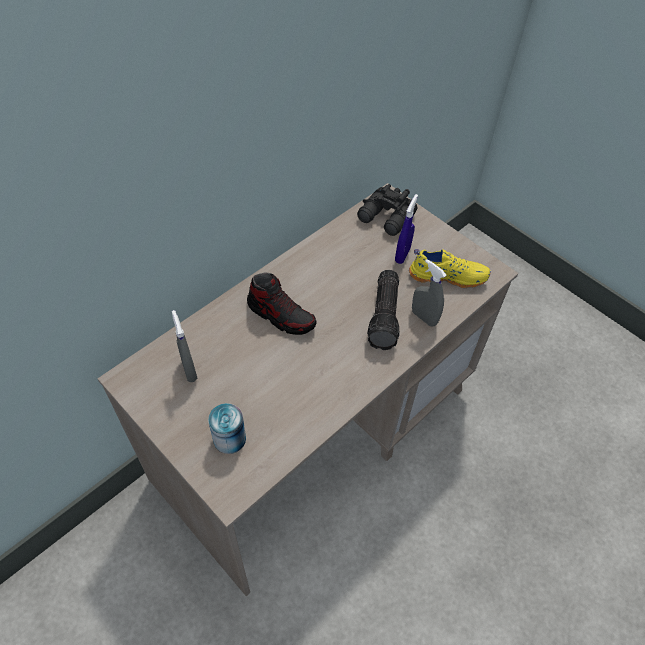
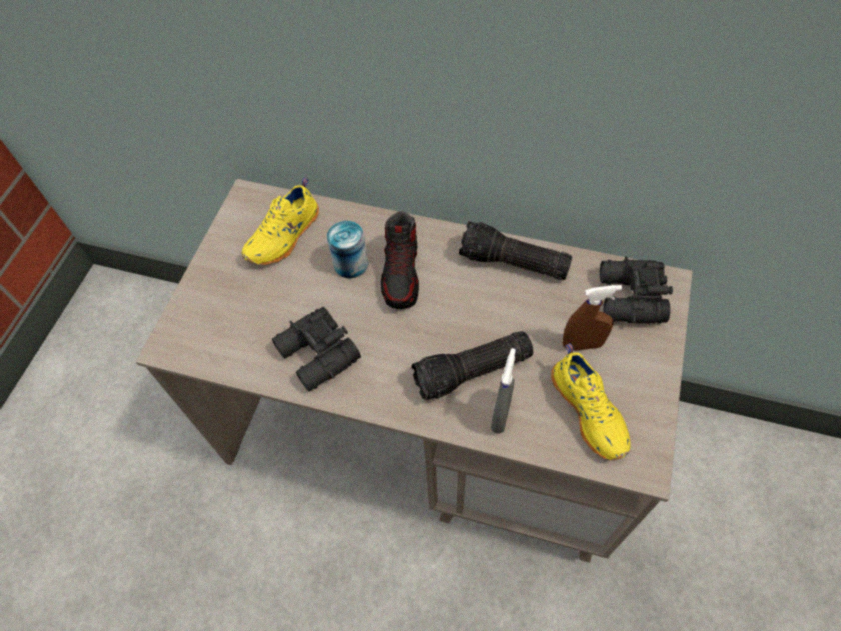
camera: 65 degrees right, 5 degrees up
grey spray bottle [172,310,197,382] -> yellow shoe [242,178,319,265]
can [208,403,246,454] -> can moved to [327,221,368,278]
blue spray bottle [395,194,418,264] -> brown spray bottle [563,285,622,351]
none -> black binoculars [272,307,361,391]
none -> flashlight [459,221,573,280]

